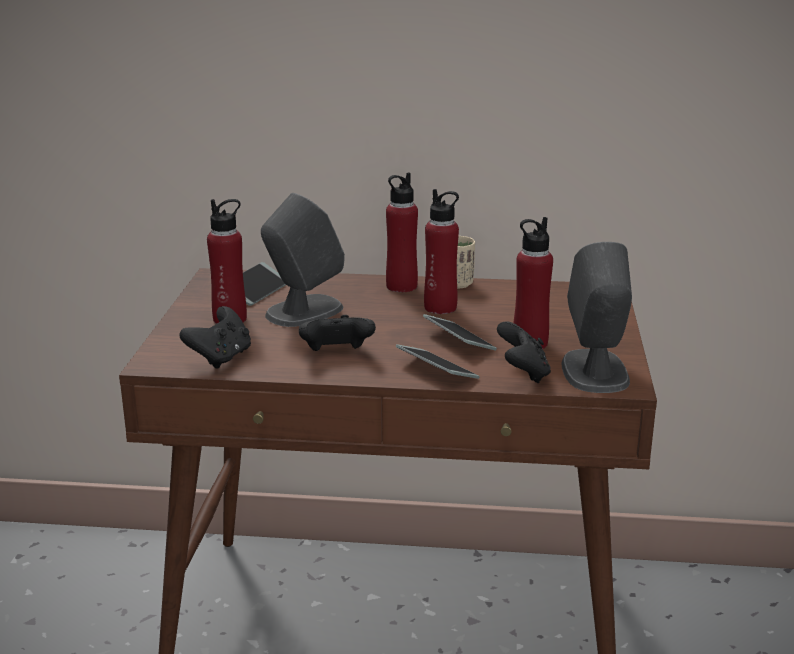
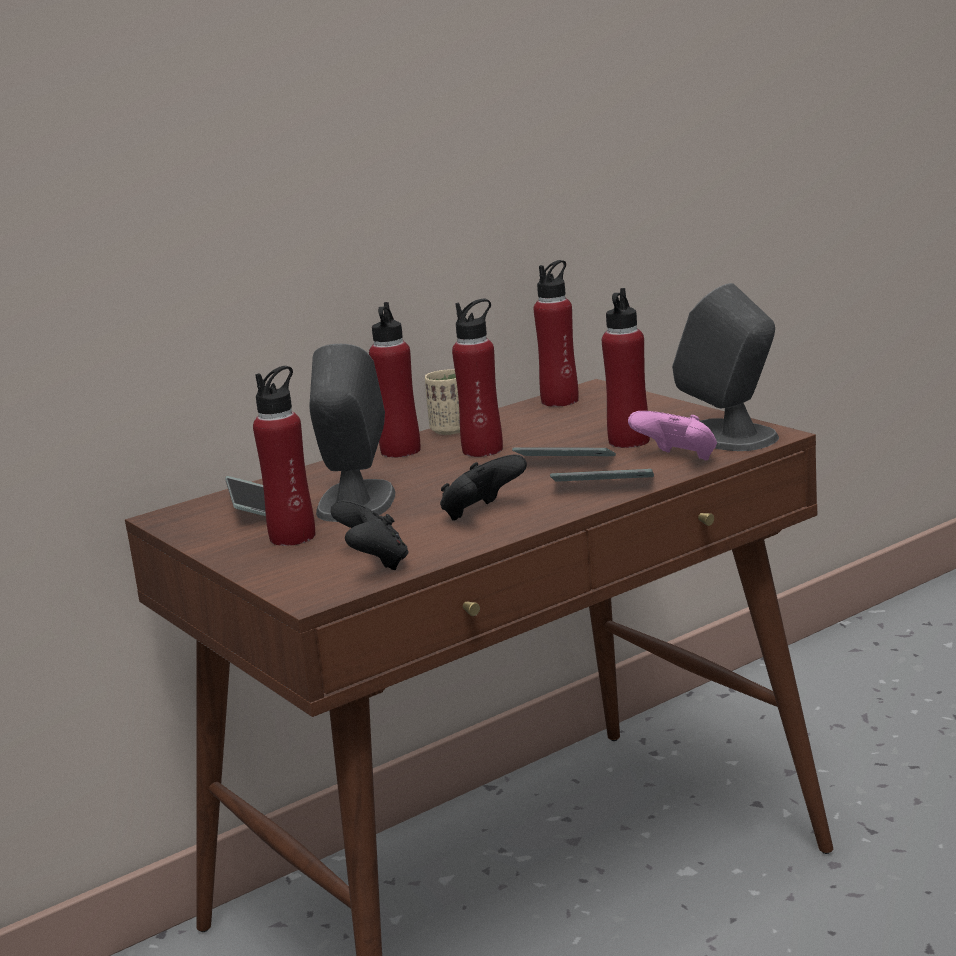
camera: 40 degrees left, 5 degrees down
black game controller [497,322,551,383] -> pink game controller [628,411,717,461]
none -> red bottle [534,260,578,407]

